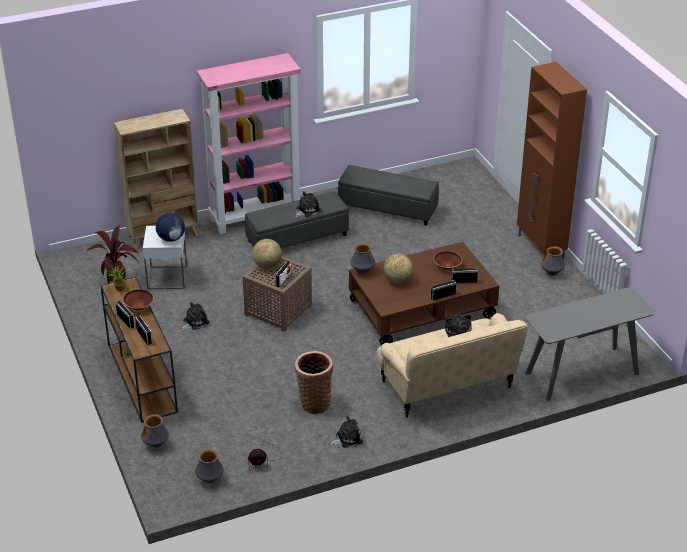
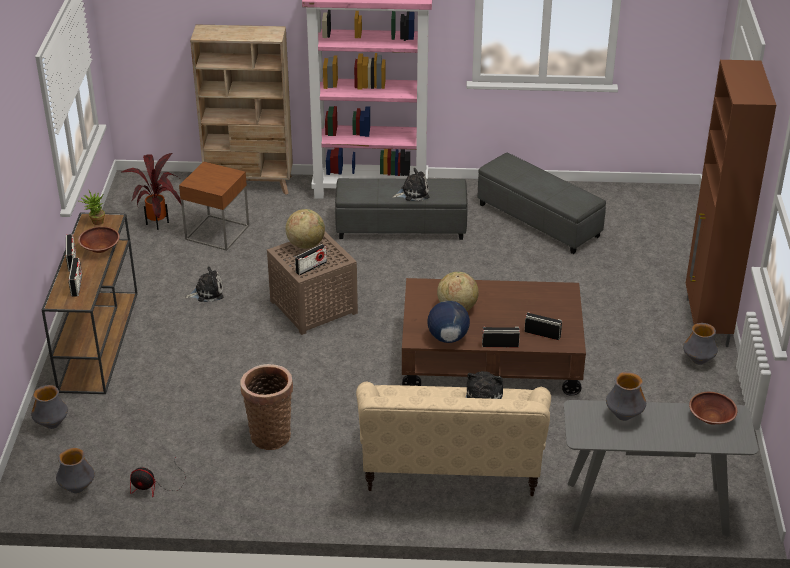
camera: 25 degrees right, 0 degrees up
white side table [143,226,187,289] -> brown side table [179,161,249,251]
globe [156,213,185,242] -> globe moved to [427,301,470,343]
plush toy [329,416,363,448] -> none
vase [350,243,375,274] -> vase moved to [606,372,646,421]
brown bowl [433,251,463,270] -> brown bowl moved to [689,392,737,424]

